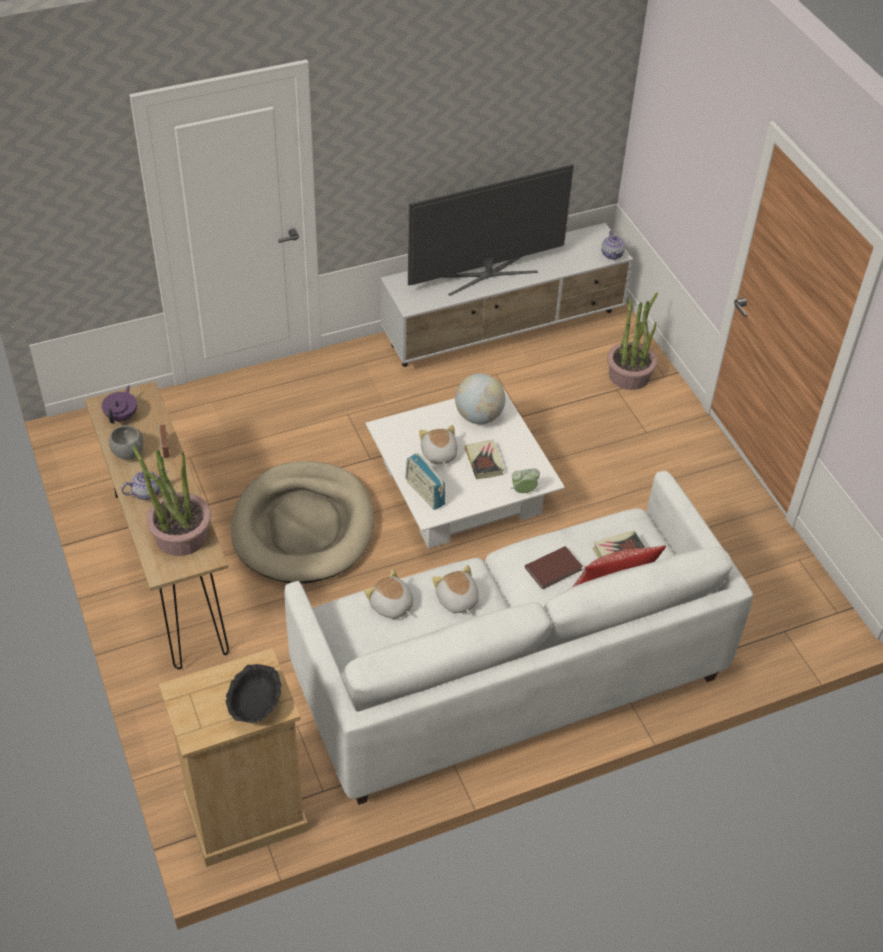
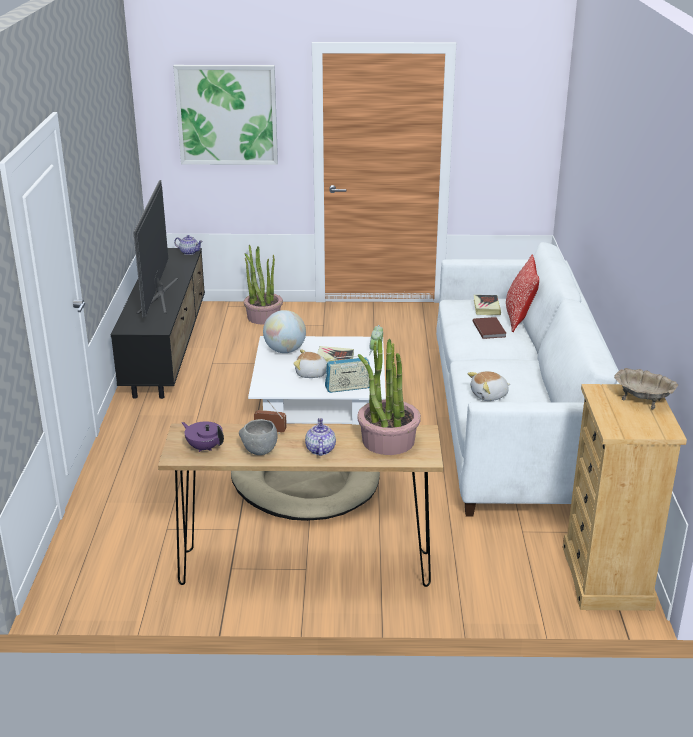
camera: 65 degrees left, 20 degrees down
black bowl [226,664,282,723] -> beige bowl [614,368,678,409]
white tv stand [381,223,633,367] -> black tv stand [111,248,205,399]
plush toy [432,565,479,615] -> none
none -> picture [173,65,278,165]

